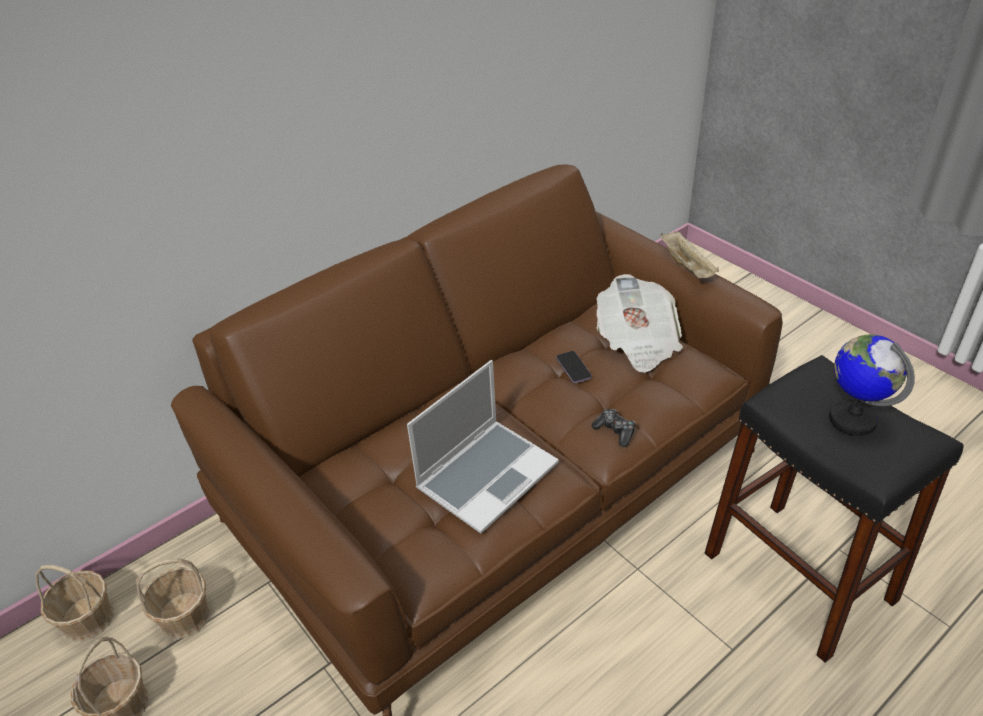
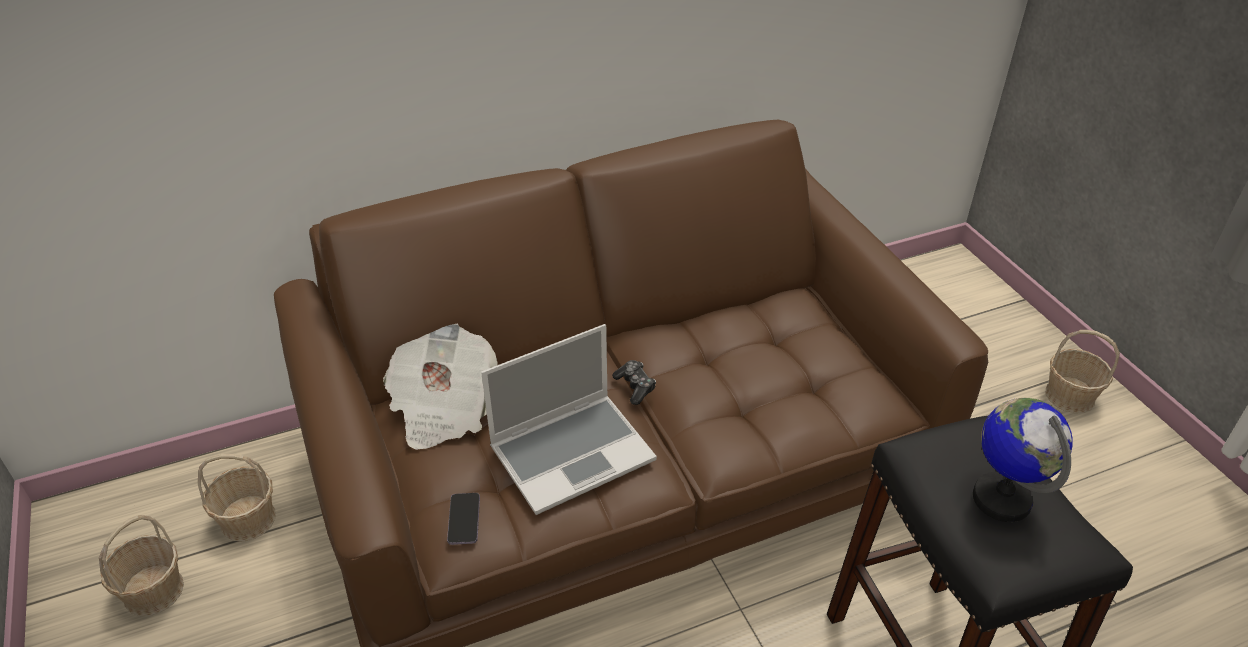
camera: 15 degrees right, 0 degrees up
basket [35,565,113,642] -> basket moved to [1046,330,1120,413]
phone [556,351,592,383] -> phone moved to [447,493,480,545]
game controller [592,409,636,447] -> game controller moved to [612,360,656,405]
newspaper [596,274,683,373] -> newspaper moved to [383,324,498,450]
beige tray [660,231,719,278] -> none

